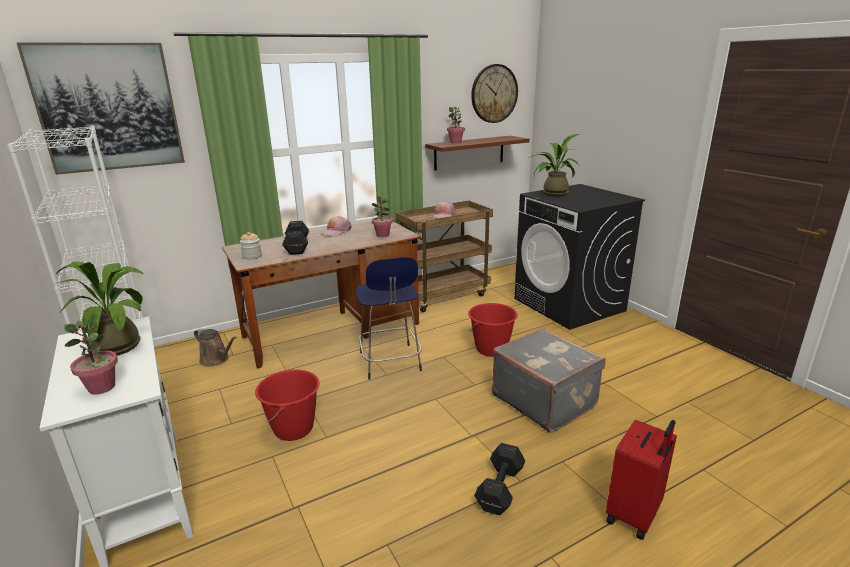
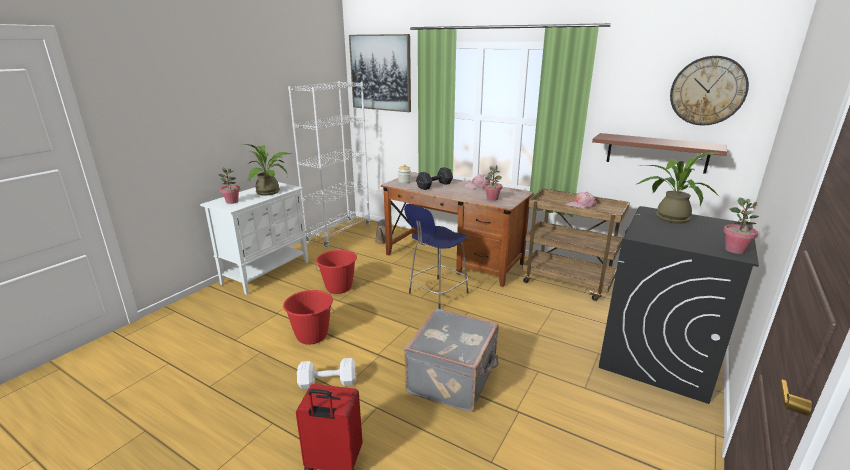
camera: 60 degrees right, 0 degrees up
potted plant [447,107,465,143] -> potted plant moved to [723,197,759,254]
red bucket [468,303,518,357] -> red bucket moved to [283,290,335,345]
black dumbbell [474,443,525,515] -> white dumbbell [297,358,356,389]

